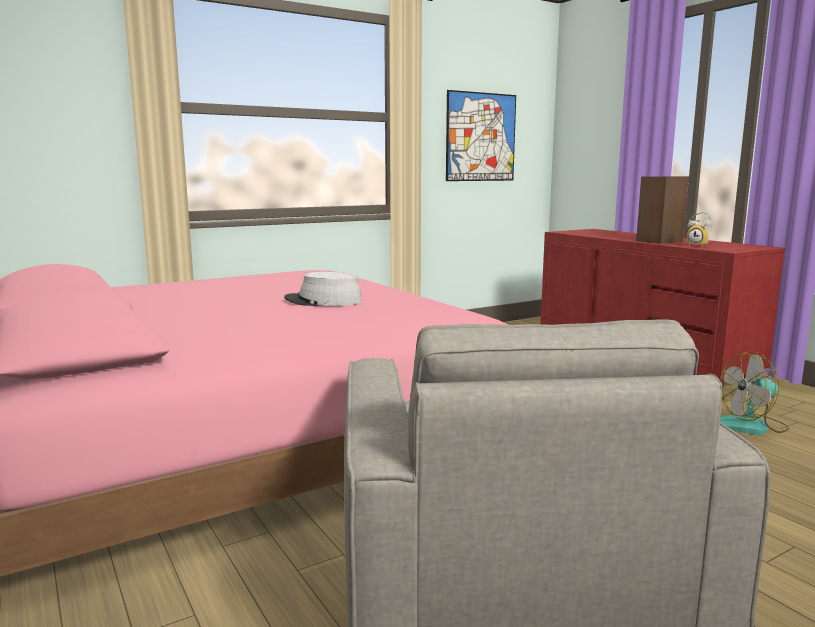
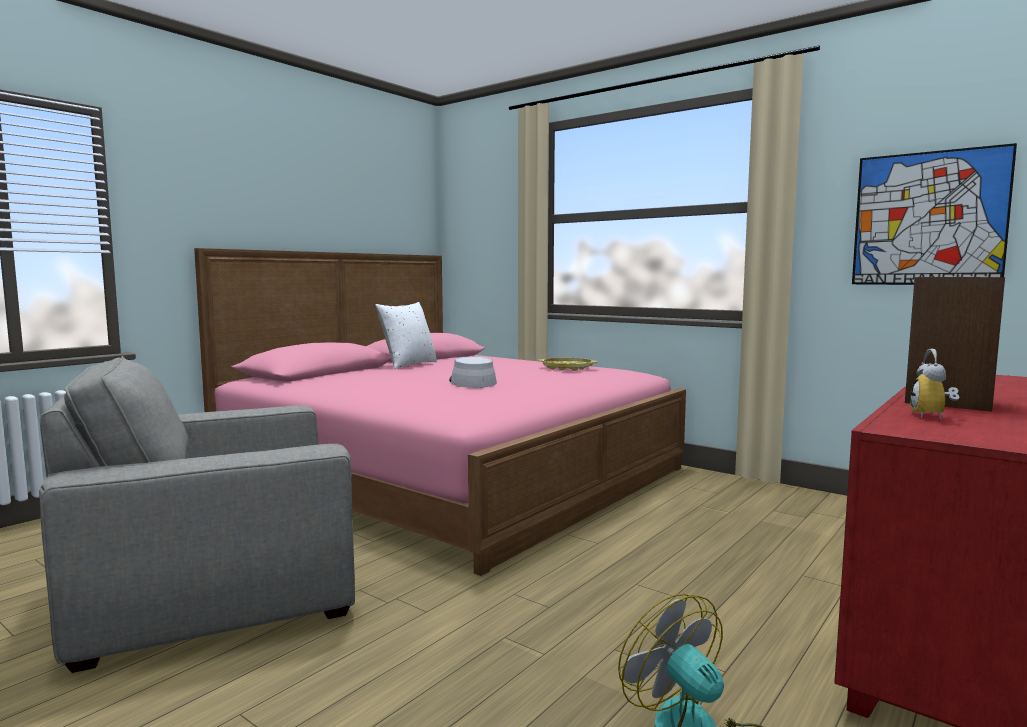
camera: 70 degrees right, 5 degrees down
none -> white pillow [375,302,437,370]
none -> yellow tray [538,358,597,371]

